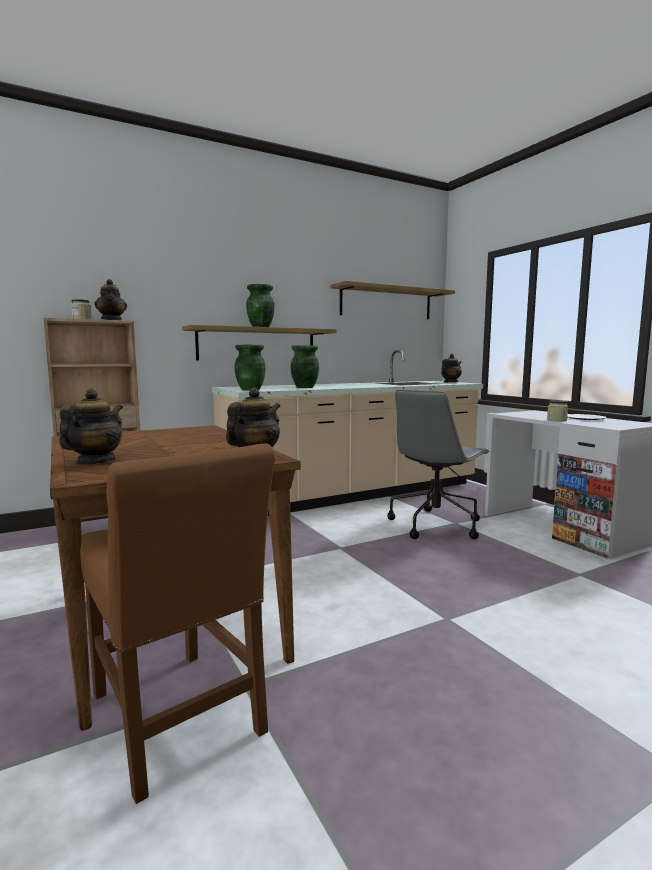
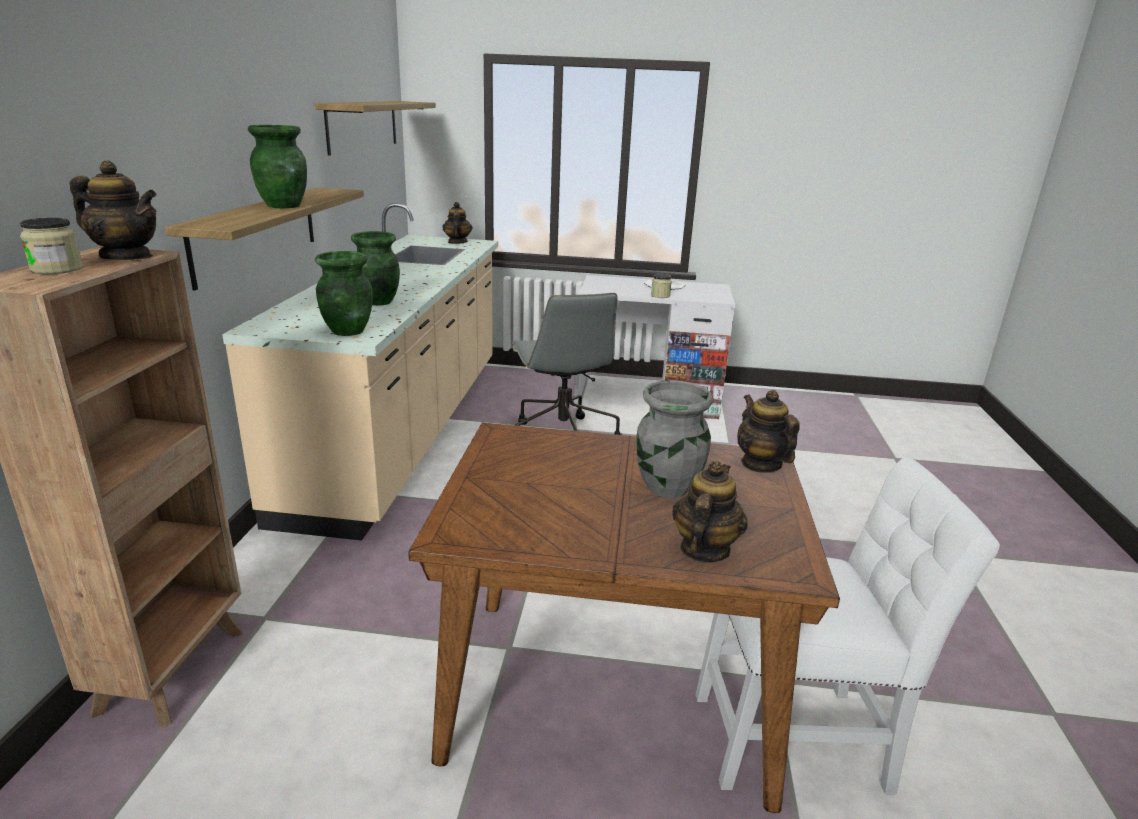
camera: 55 degrees left, 15 degrees up
teapot [59,389,123,465] -> teapot turned 60 degrees clockwise [672,461,748,562]
brown chair [80,444,275,804] -> white chair [695,457,1000,795]
none -> grey vase [636,380,713,498]

